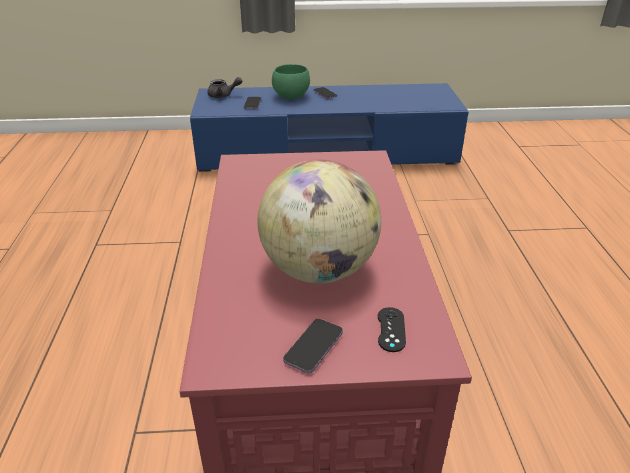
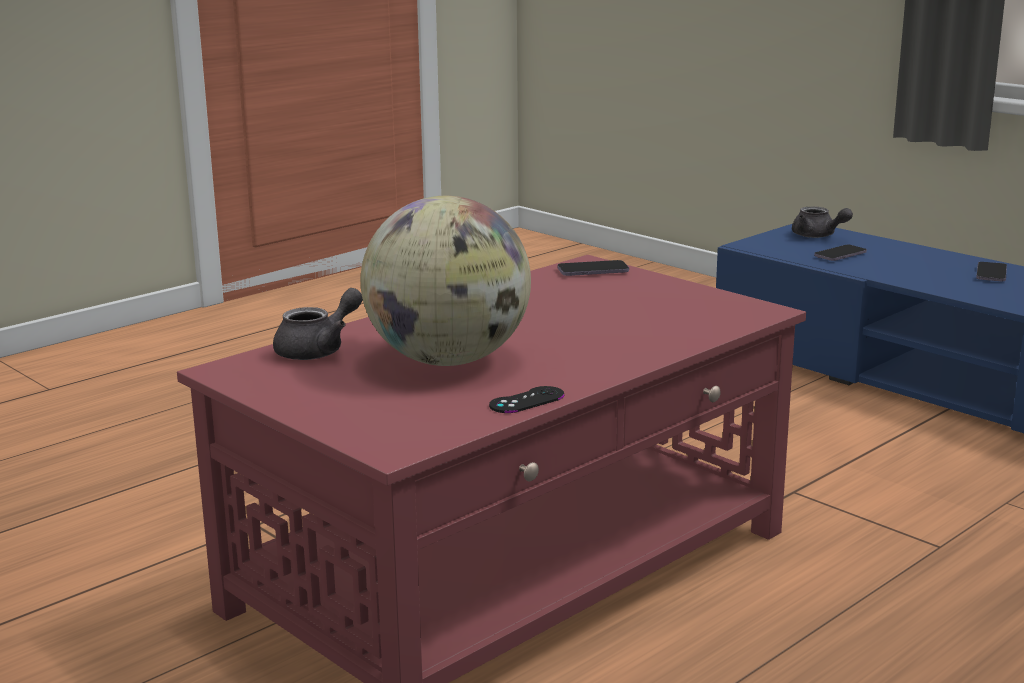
camera: 50 degrees right, 15 degrees down
green bowl [272,64,310,99] -> none
phone [283,319,343,373] -> phone moved to [558,260,629,276]
black game controller [378,307,406,352] -> black game controller moved to [489,386,564,413]
none -> grey teapot [273,288,363,360]

